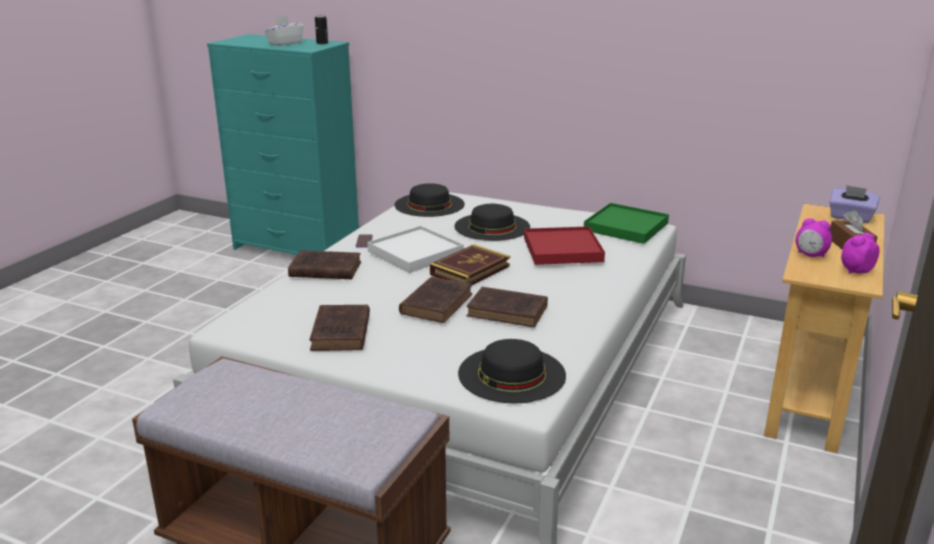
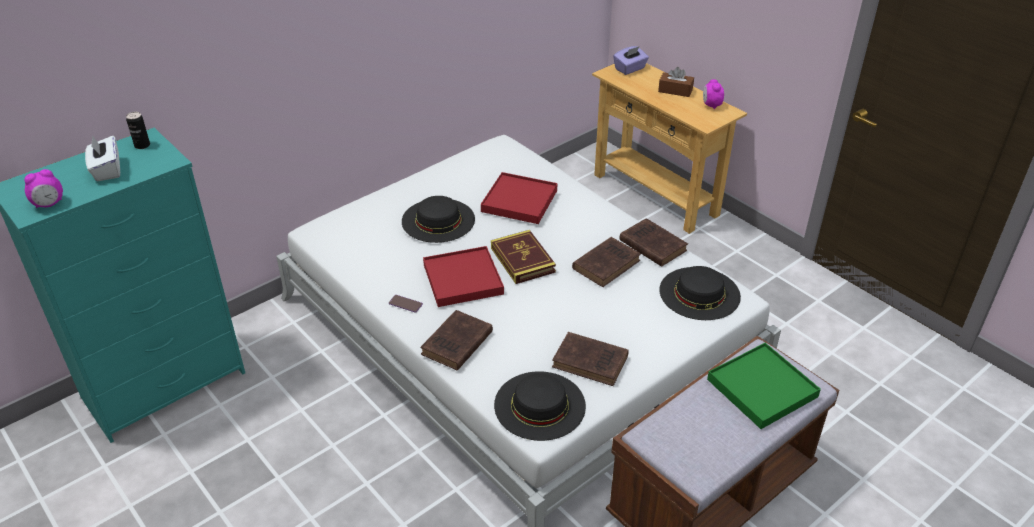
camera: 65 degrees left, 15 degrees up
white tray [367,226,464,273] -> red tray [423,246,504,307]
black hat [394,183,465,217] -> black hat moved to [494,372,586,441]
brown book [399,277,472,323] -> brown book moved to [619,218,688,267]
green tray [584,203,669,244] -> green tray moved to [707,343,821,429]
alarm clock [796,218,832,257] -> alarm clock moved to [25,169,63,208]

